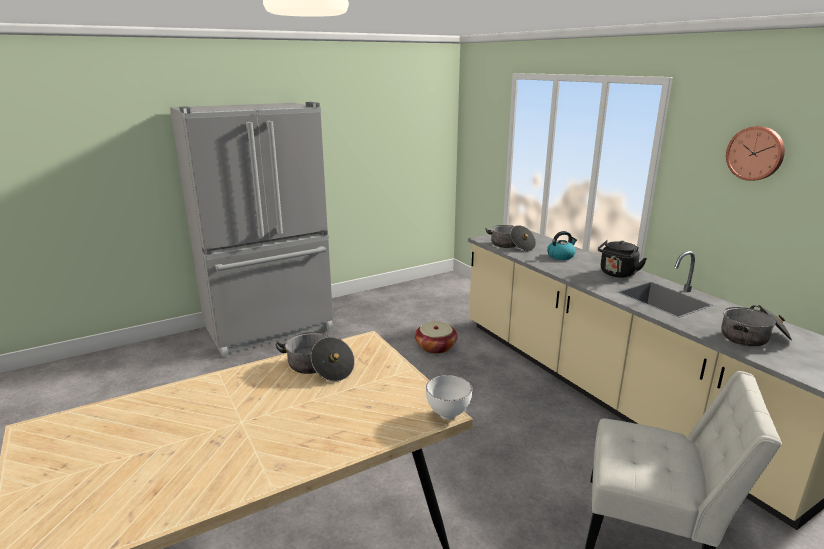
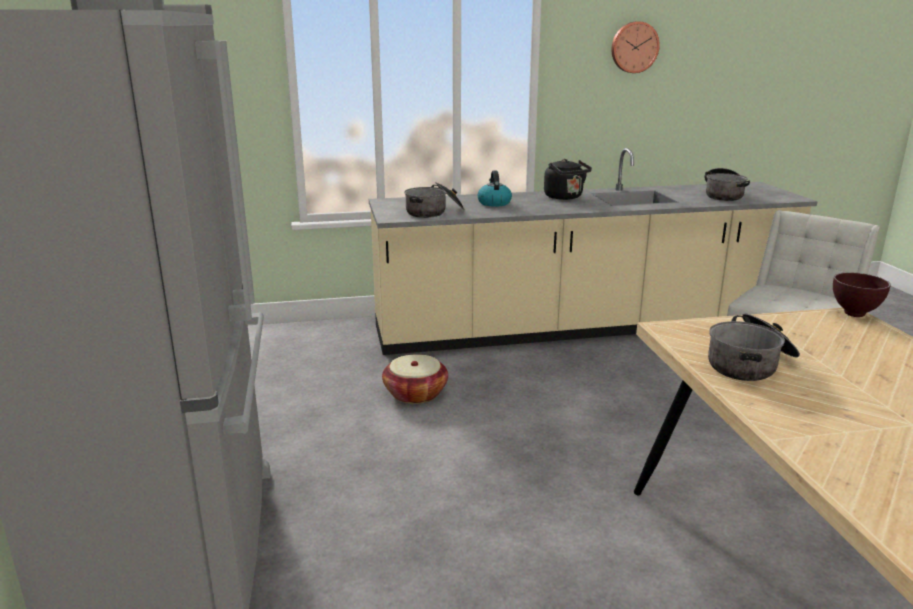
camera: 70 degrees left, 0 degrees up
white bowl [426,375,472,420] -> brown bowl [833,273,891,317]

